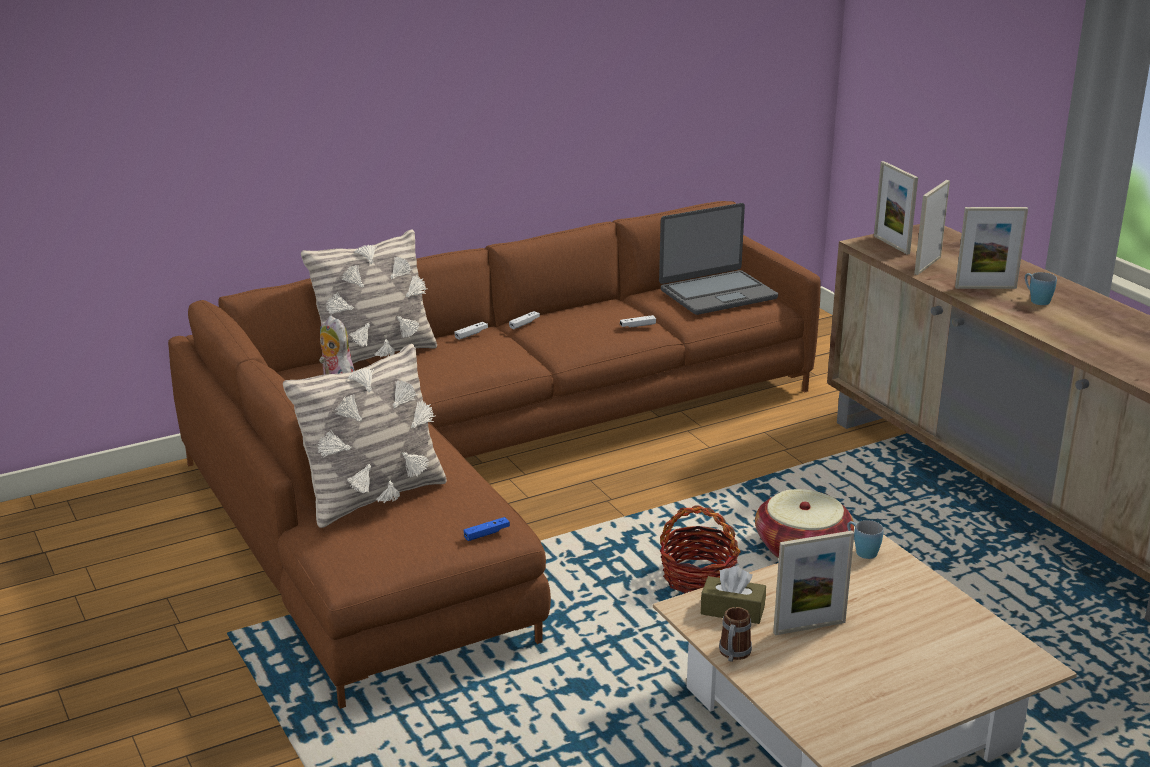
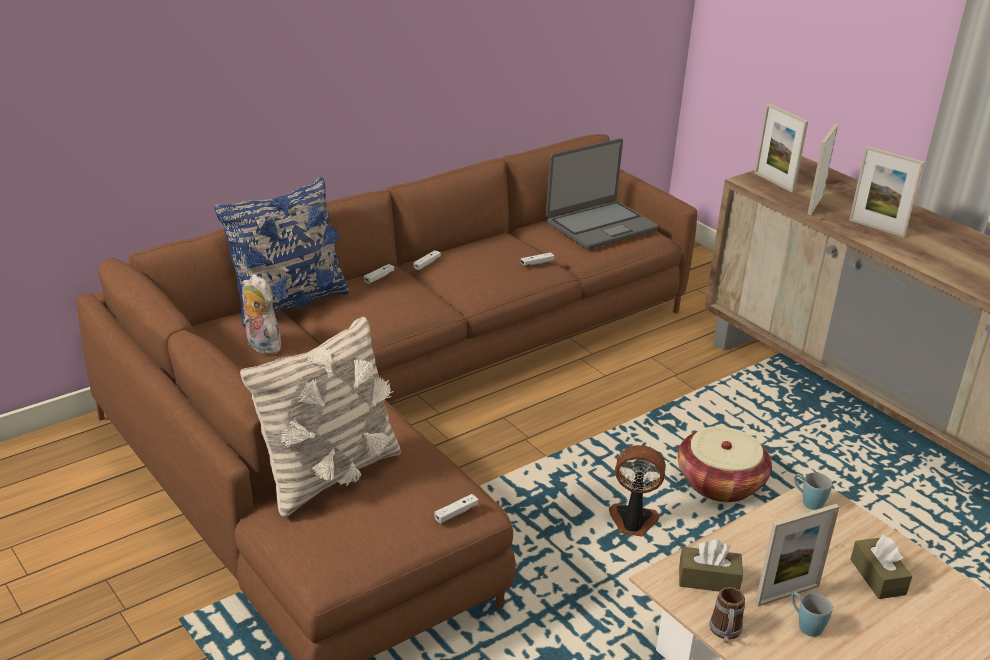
camera: 10 degrees left, 5 degrees up
beige pillow [301,229,437,364] -> blue pillow [214,177,349,327]
blue game controller [463,517,510,541] -> white game controller [434,494,479,524]
basket [659,505,741,593] -> fan [609,445,666,537]
picture frame [955,207,1028,289] -> picture frame turned 45 degrees clockwise [849,146,924,237]
blue mug [1025,272,1057,305] -> blue mug moved to [791,592,833,637]
none -> brown tissue box [850,535,912,599]

